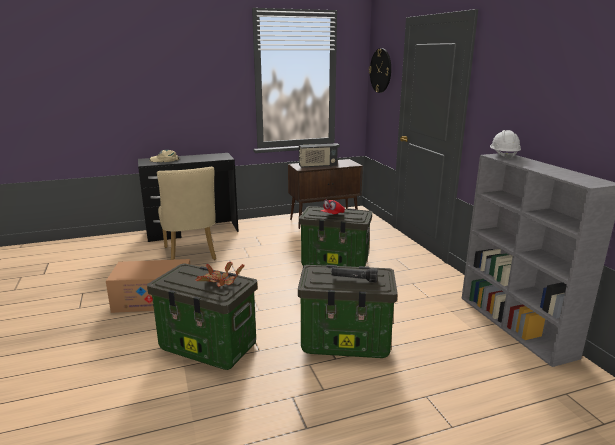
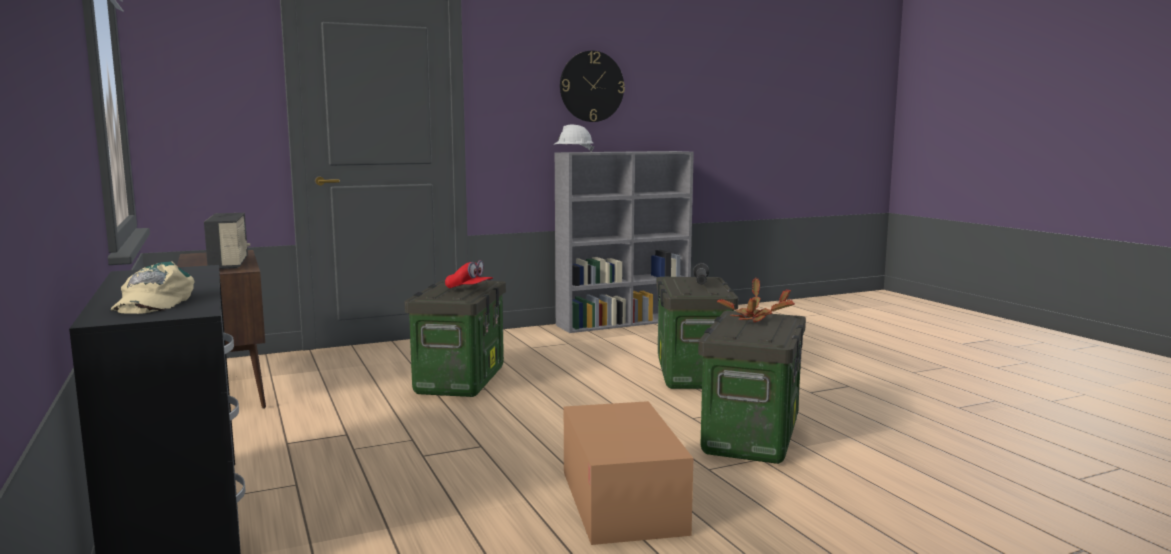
camera: 95 degrees left, 10 degrees down
beige chair [157,167,216,260] -> none
wall clock [369,48,391,93] -> wall clock moved to [560,51,625,122]

